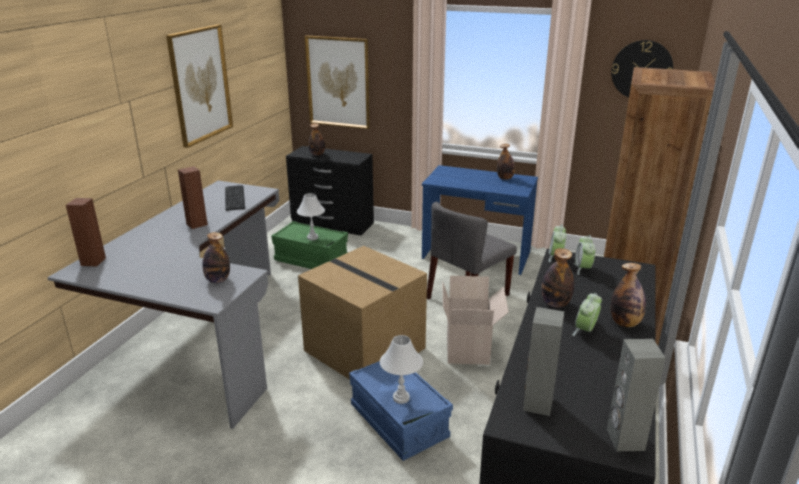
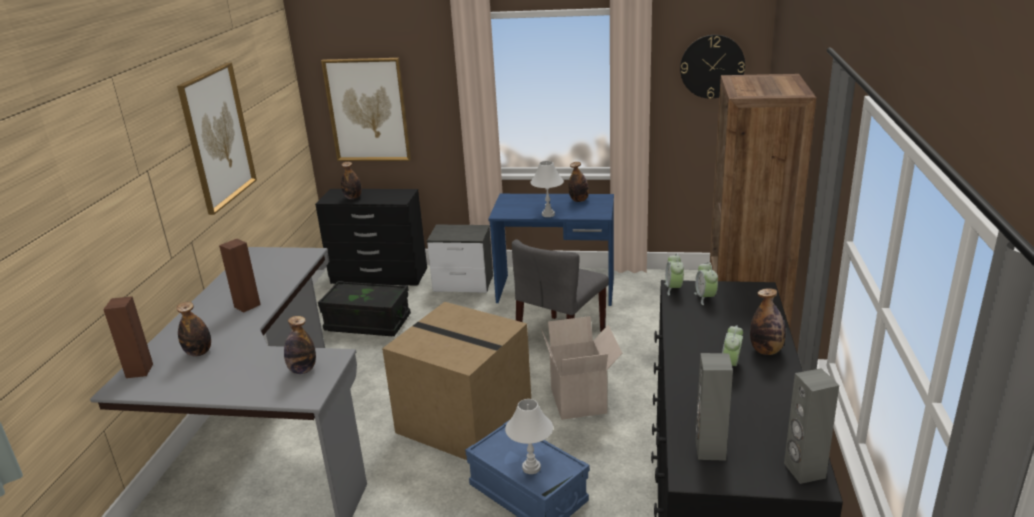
camera: 10 degrees left, 0 degrees up
keyboard [225,185,245,211] -> none
green storage box [271,221,348,269] -> black storage box [318,281,411,336]
white table lamp [297,193,325,240] -> white table lamp moved to [530,161,564,217]
bottle [541,248,574,308] -> bottle moved to [177,302,211,356]
none -> nightstand [427,225,493,293]

